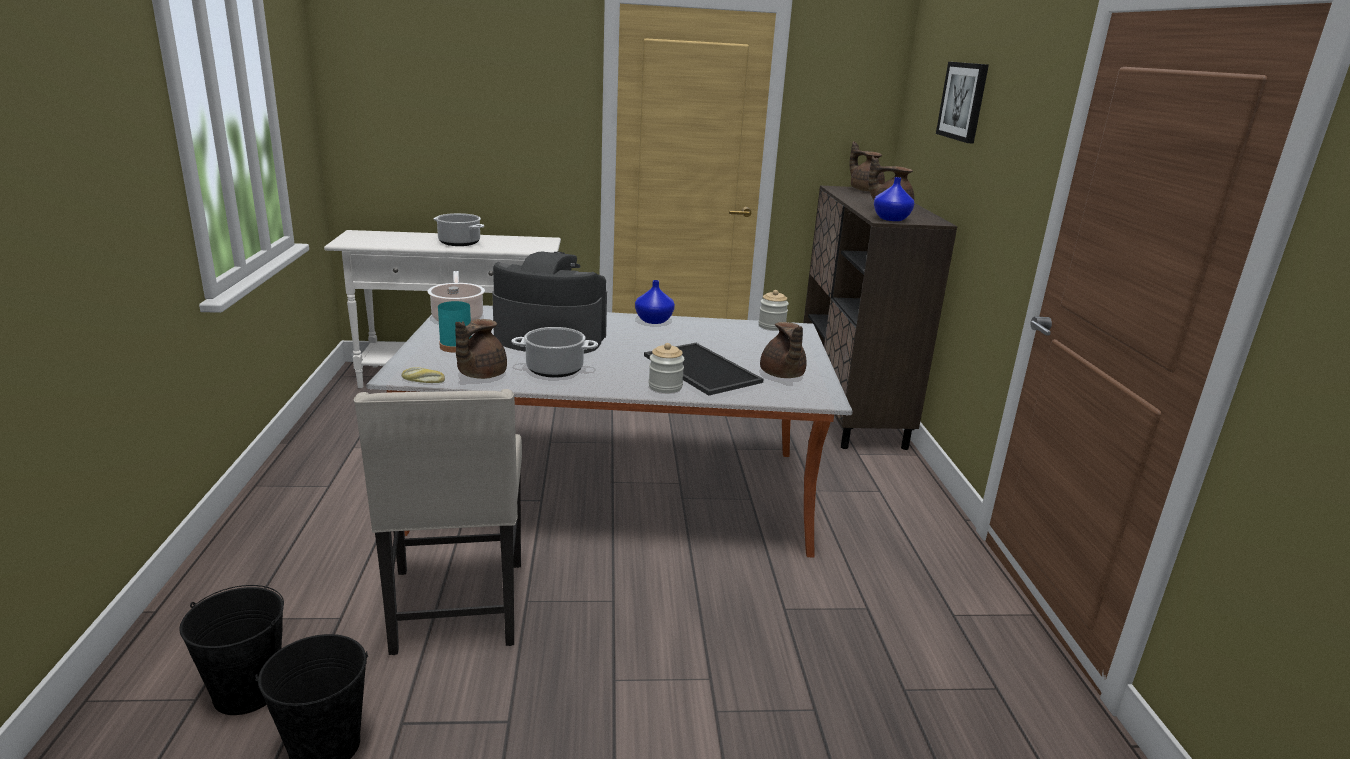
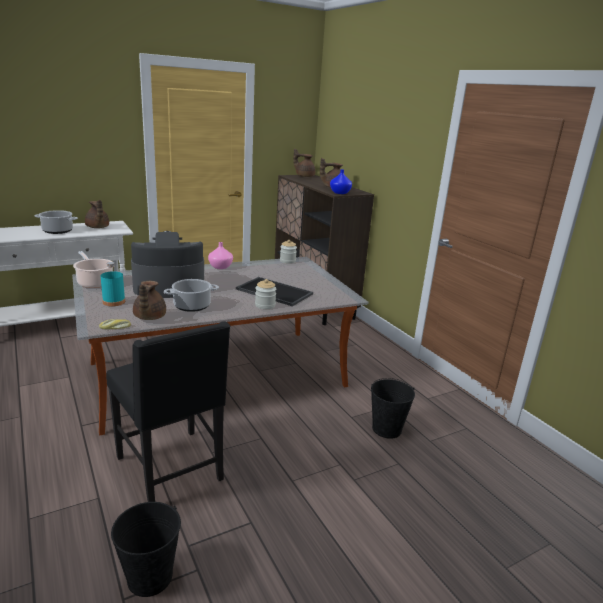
camera: 25 degrees left, 0 degrees up
black bucket [179,585,284,715] -> black bucket moved to [371,378,415,439]
beige chair [354,389,522,655] -> black chair [106,321,230,502]
blue vase [635,280,675,324] -> pink vase [208,242,233,269]
brown teapot [760,322,807,378] -> brown teapot moved to [85,200,109,228]
picture [936,62,989,144] -> none

